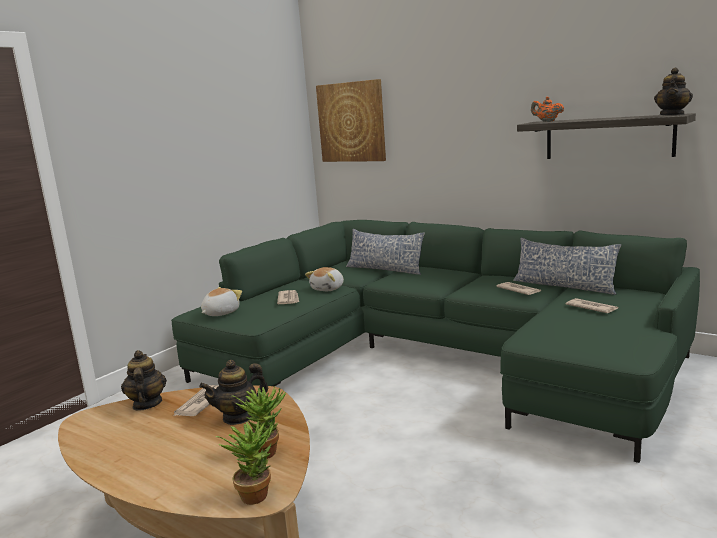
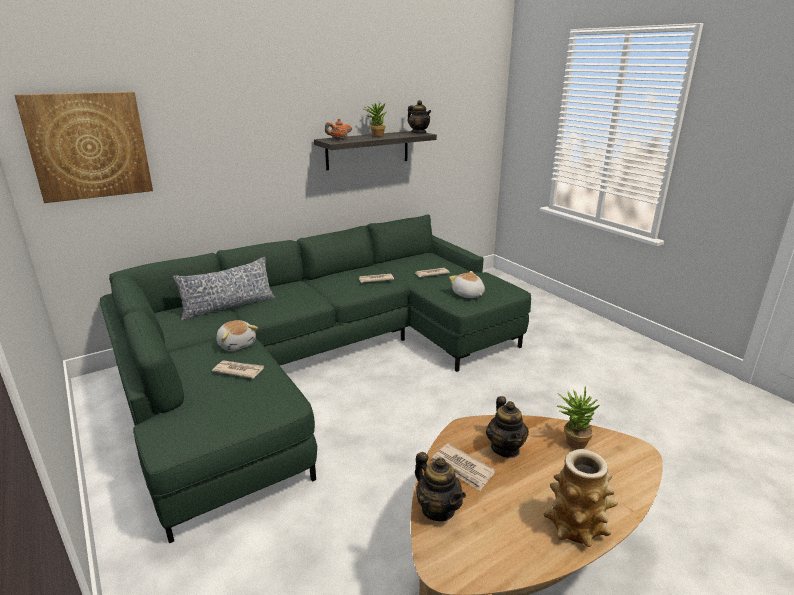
camera: 70 degrees left, 10 degrees up
teapot [121,350,167,410] -> teapot turned 135 degrees counterclockwise [415,452,466,521]
plush toy [201,287,242,316] -> plush toy moved to [449,271,485,298]
potted plant [216,419,273,505] -> potted plant moved to [364,102,387,137]
pillow [513,238,621,295] -> none
none -> vase [543,449,618,547]

